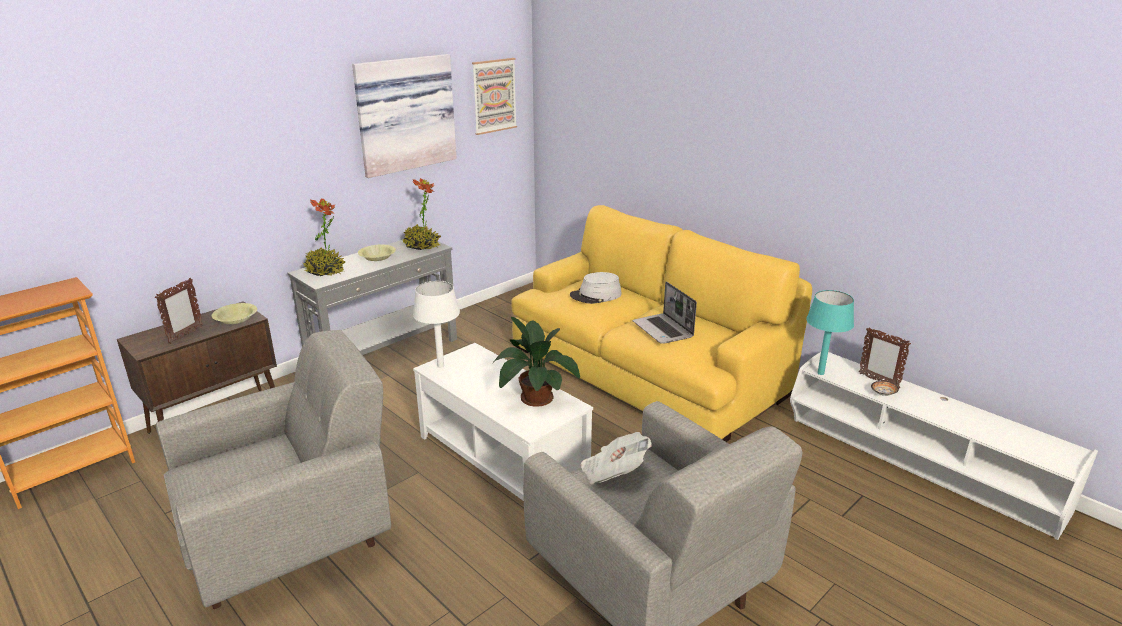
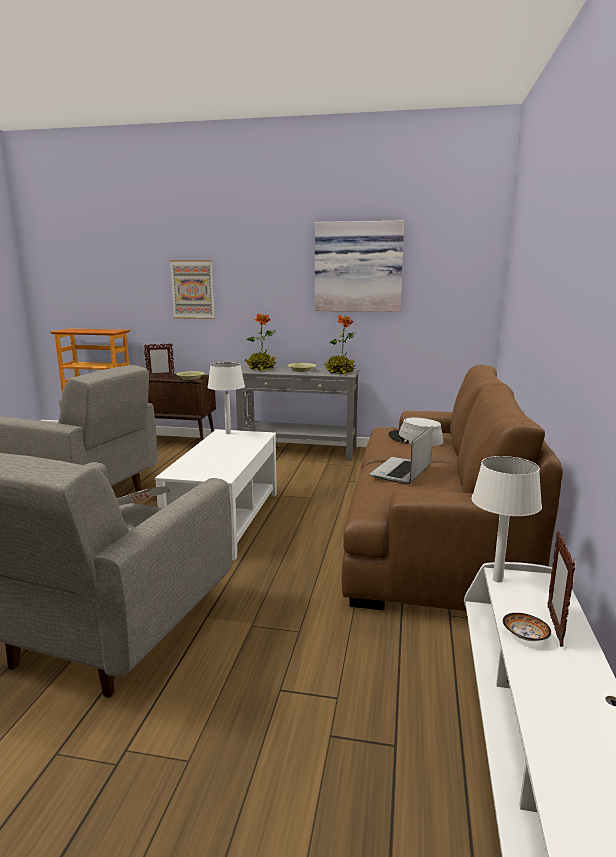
camera: 55 degrees right, 10 degrees down
picture [472,58,517,135] -> picture moved to [170,260,215,319]
potted plant [494,317,580,407] -> none
yellow sofa [511,205,812,442] -> brown sofa [342,365,563,611]
turquoise table lamp [806,290,854,375] -> white table lamp [471,456,542,583]

